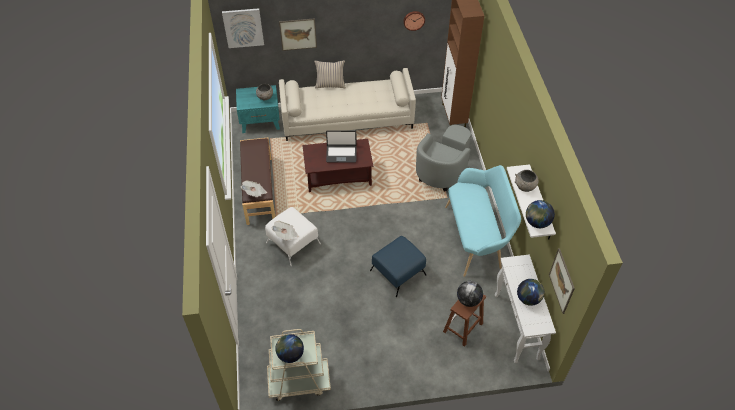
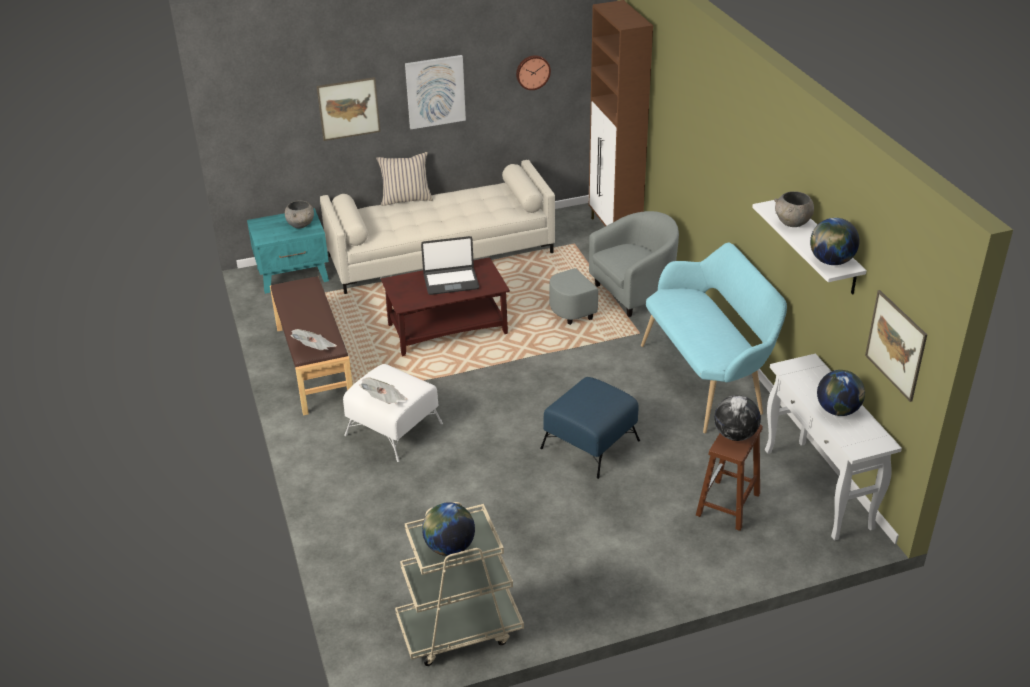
camera: 10 degrees left, 15 degrees down
picture [222,8,264,48] -> picture moved to [405,55,466,129]
grey armchair [416,125,471,191] -> grey armchair turned 135 degrees counterclockwise [550,211,679,325]

